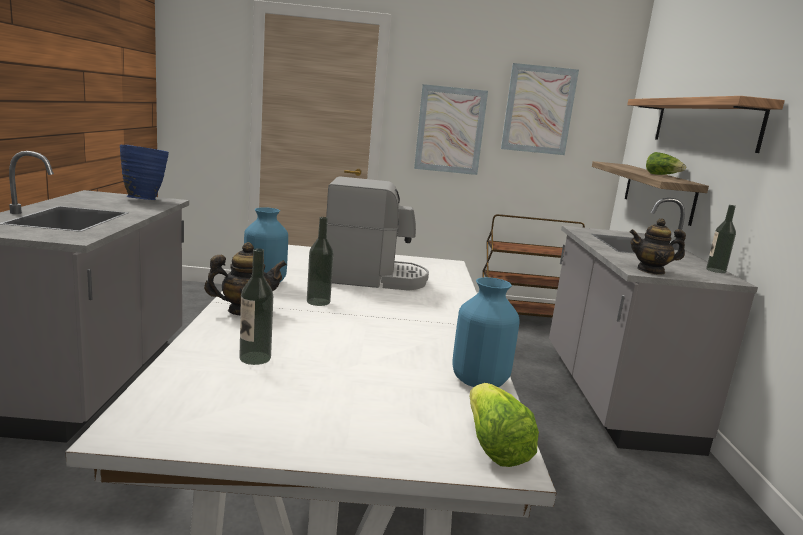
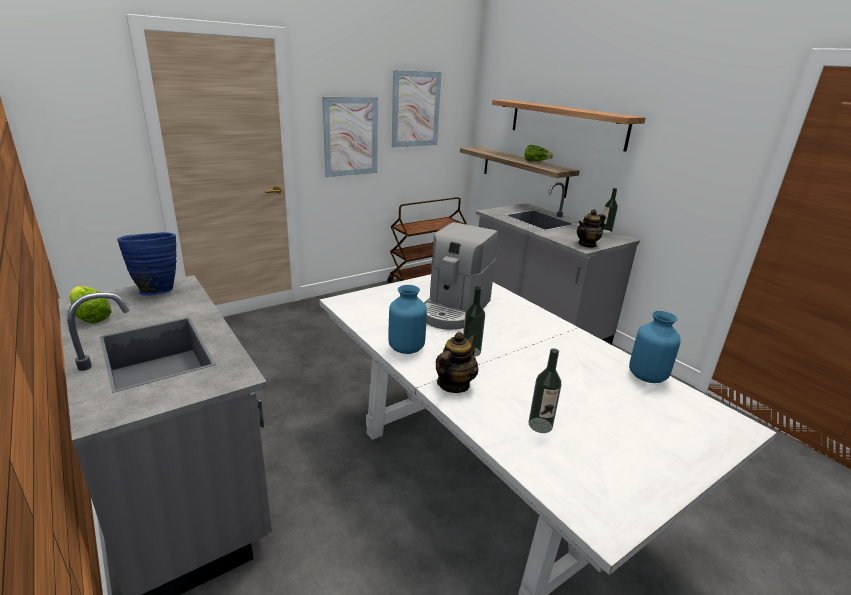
camera: 35 degrees left, 10 degrees up
coffee machine [326,176,429,291] -> coffee machine turned 150 degrees clockwise [424,222,498,330]
lettuce [469,383,539,467] -> lettuce moved to [69,286,112,324]

